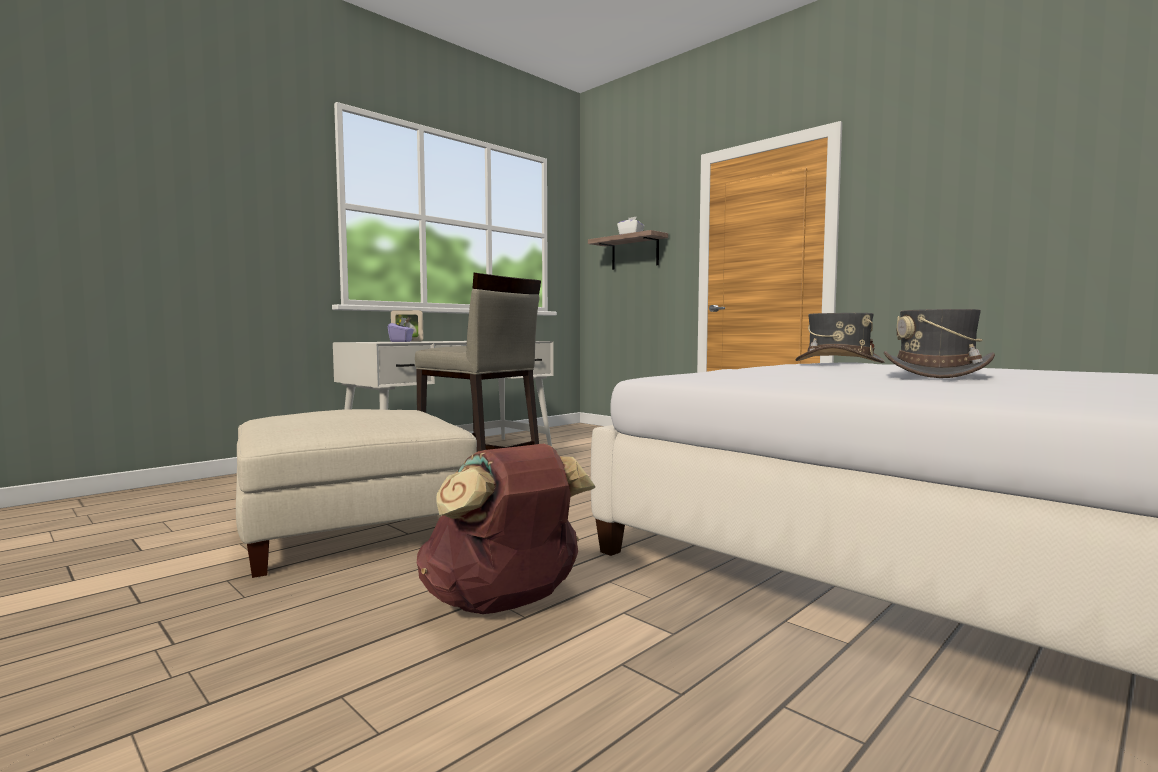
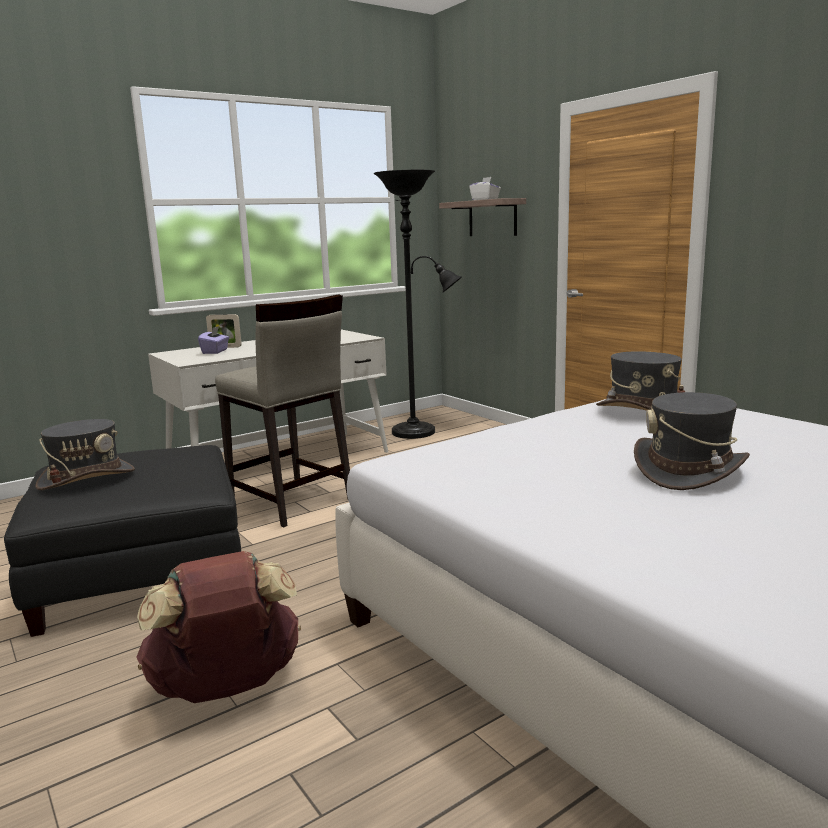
camera: 10 degrees right, 10 degrees up
beige ottoman [236,409,477,578] -> black ottoman [4,445,241,637]
none -> grey hat [35,419,135,490]
none -> black floor lamp [373,170,462,439]

